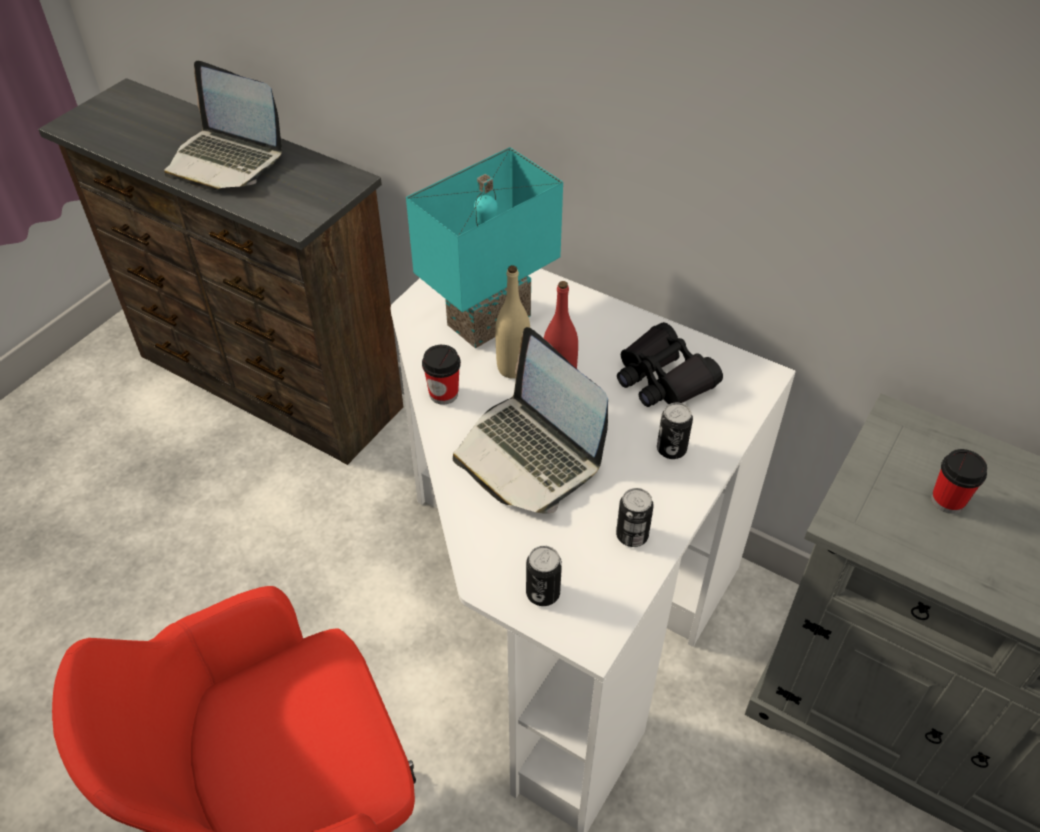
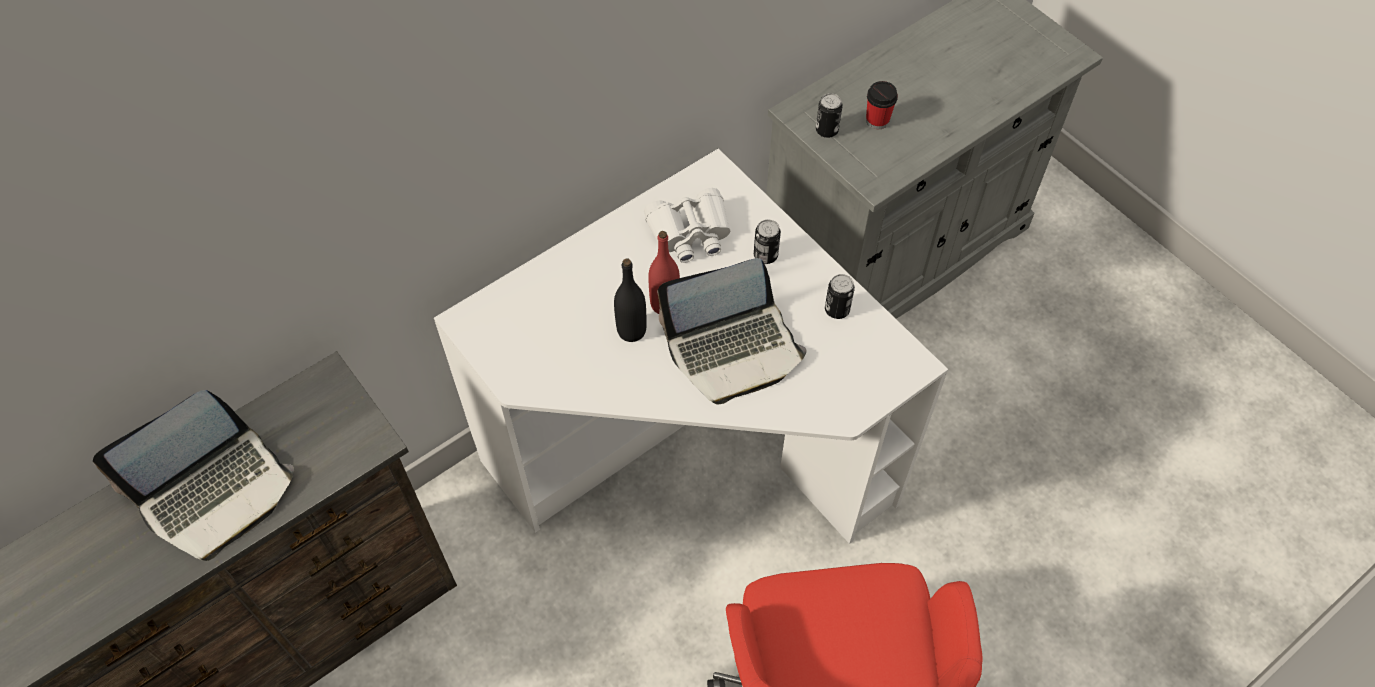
camera: 70 degrees left, 10 degrees up
turquoise table lamp [406,147,563,348] -> none
cup [422,345,461,405] -> none
beige bottle [495,265,530,379] -> black bottle [614,259,647,342]
can [526,546,562,606] -> can moved to [816,93,843,138]
black binoculars [617,322,723,407] -> white binoculars [644,188,731,263]

